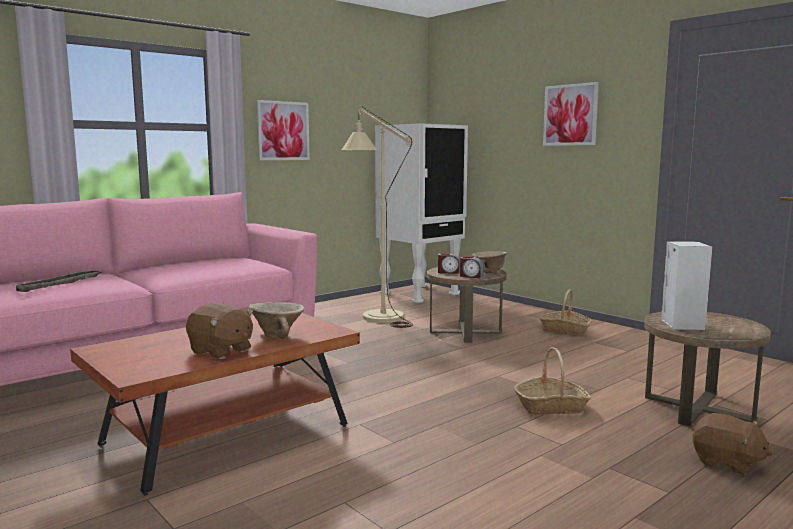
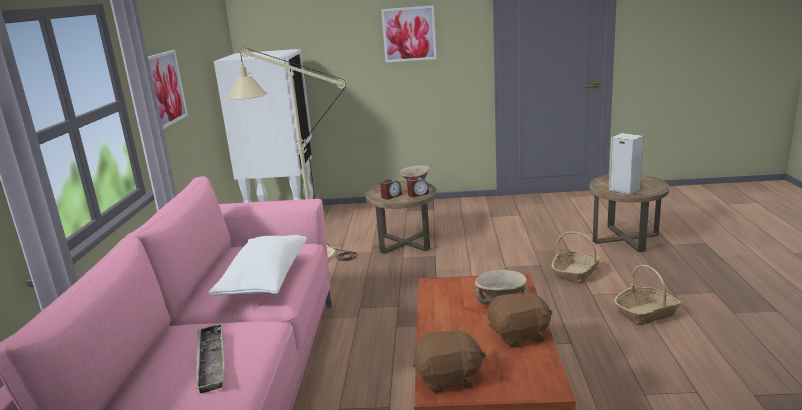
camera: 45 degrees left, 10 degrees up
basket [540,289,592,335] -> basket moved to [614,265,681,325]
brown plush toy [693,413,772,475] -> brown plush toy moved to [413,326,486,393]
none -> white pillow [208,235,307,295]

